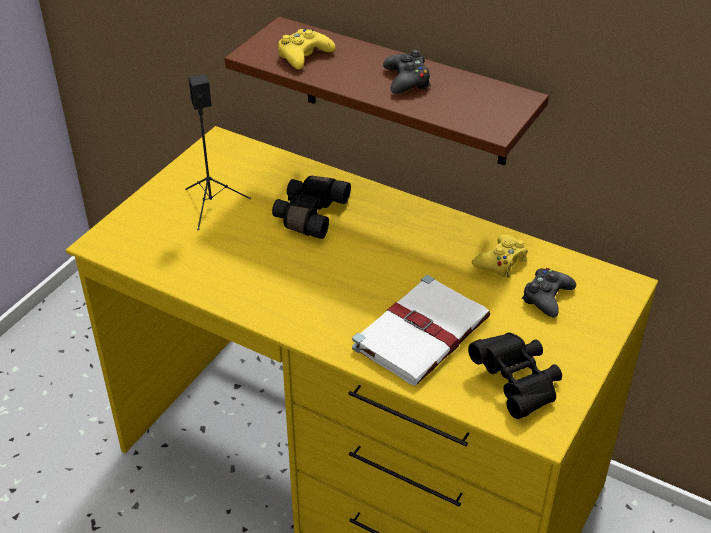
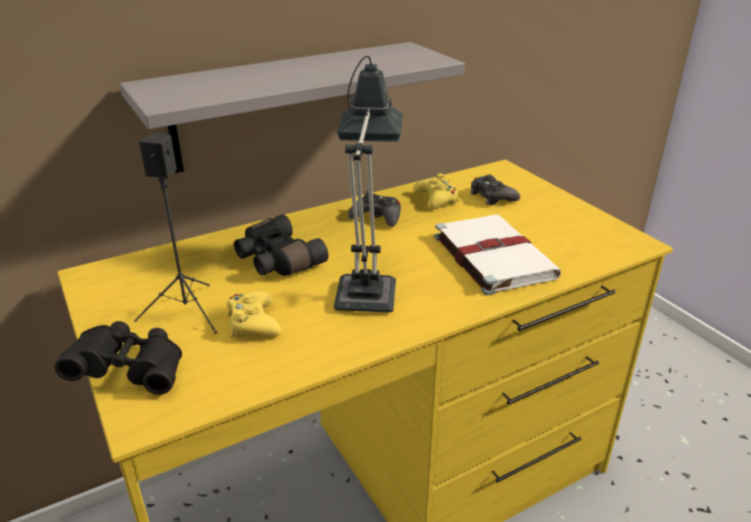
camera: 60 degrees left, 10 degrees down
brown shelf [224,17,549,166] -> grey shelf [119,42,465,173]
yellow game controller [278,28,336,69] -> yellow game controller moved to [227,291,281,339]
black game controller [383,49,431,94] -> black game controller moved to [348,191,401,227]
black binoculars [468,332,562,419] -> black binoculars moved to [55,321,182,395]
none -> table lamp [334,56,403,313]

